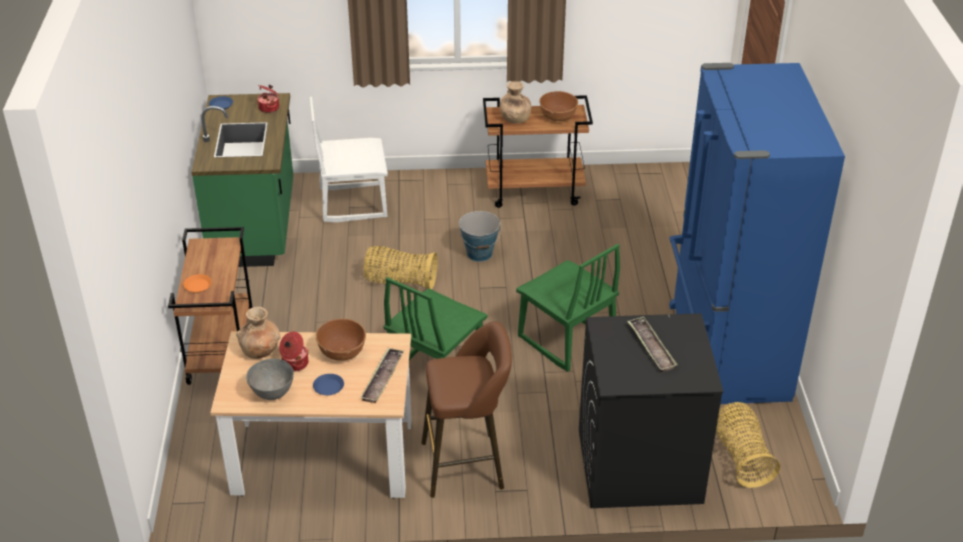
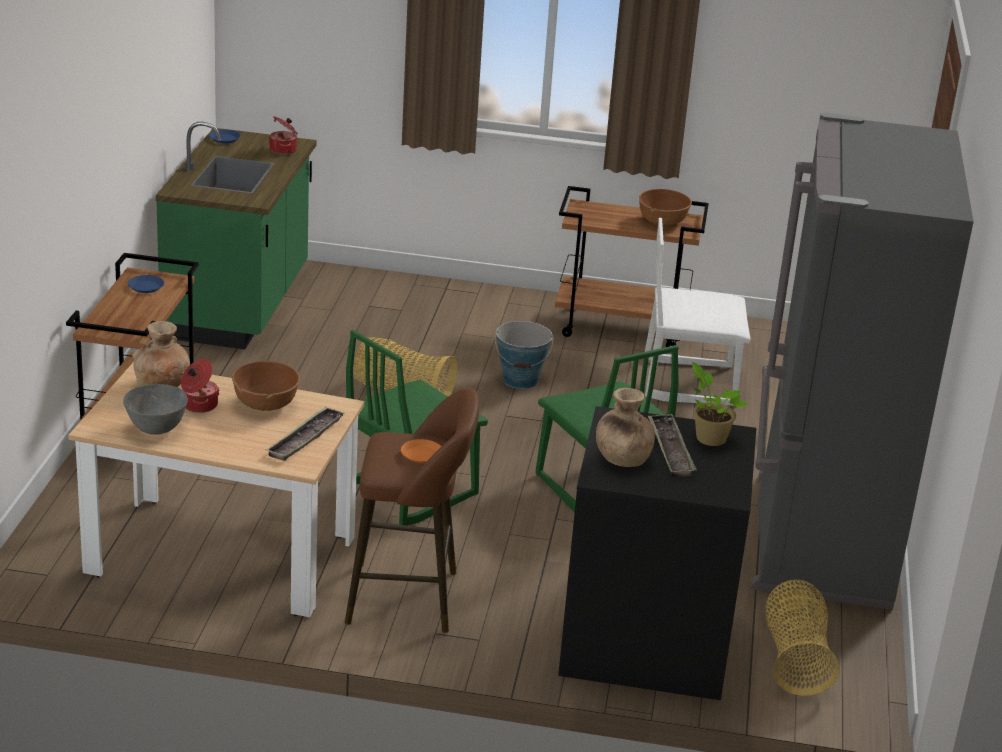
camera: 10 degrees right, 10 degrees down
orange plate [183,274,212,293] -> orange plate moved to [401,439,441,463]
white chair [310,97,388,222] -> white chair moved to [645,218,751,406]
blue plate [313,374,344,395] -> blue plate moved to [128,275,164,293]
brown vase [499,81,531,124] -> brown vase moved to [596,388,655,467]
blue fridge [669,63,845,404] -> grey fridge [751,112,974,610]
none -> potted plant [692,362,748,446]

